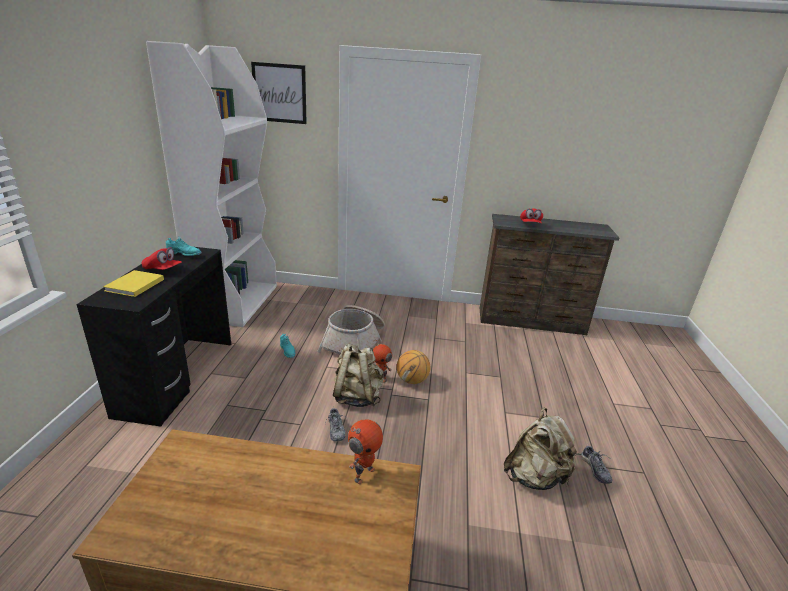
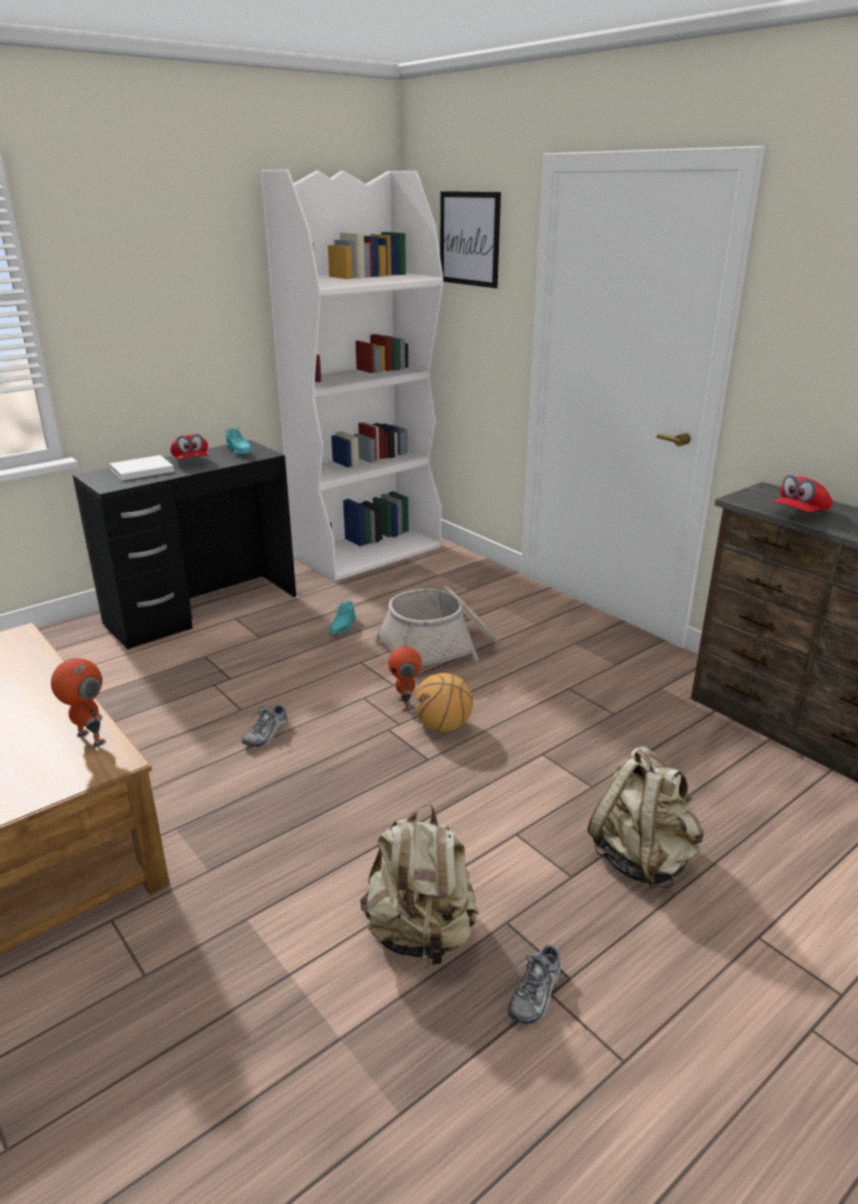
camera: 45 degrees right, 0 degrees up
yellow book [103,270,164,297] -> white book [109,455,174,481]
beige backpack [333,344,384,407] -> beige backpack moved to [588,746,704,889]
toy robot [348,419,383,484] -> toy robot turned 135 degrees counterclockwise [51,658,105,747]

